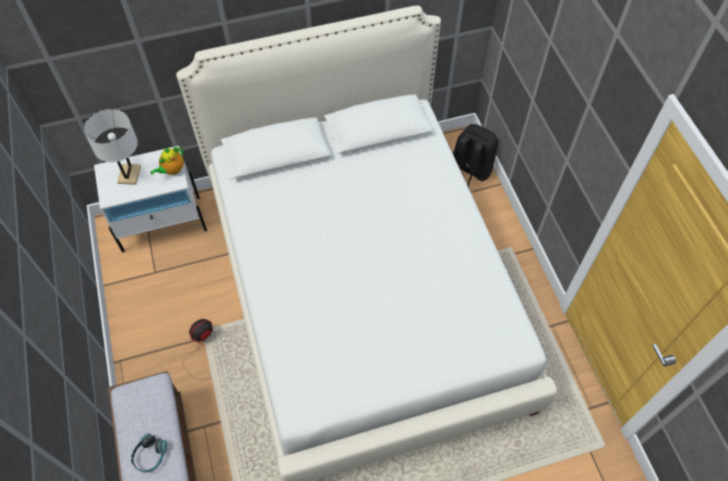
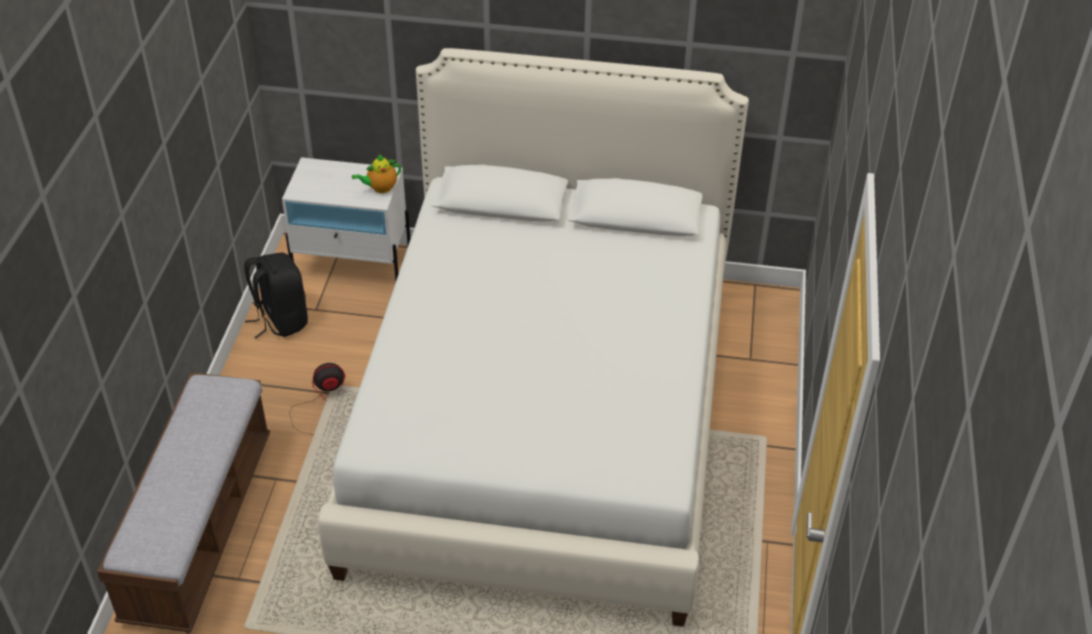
camera: 25 degrees right, 15 degrees down
white table lamp [84,109,141,185] -> none
headphones [131,433,167,472] -> none
black backpack [453,124,499,188] -> black backpack moved to [244,252,308,339]

